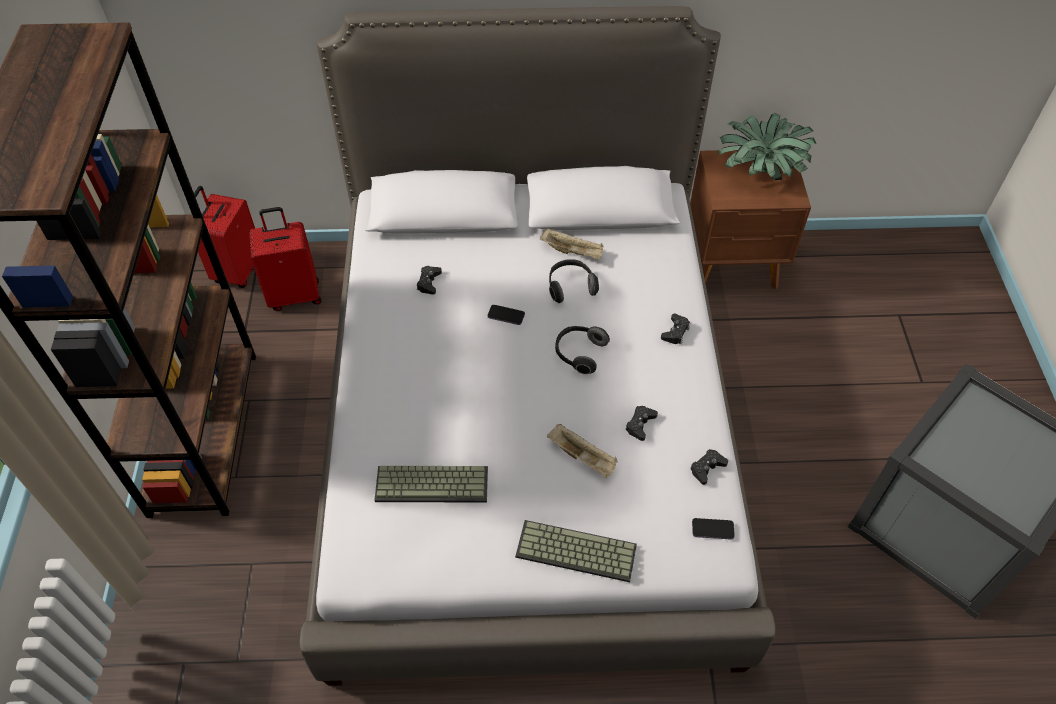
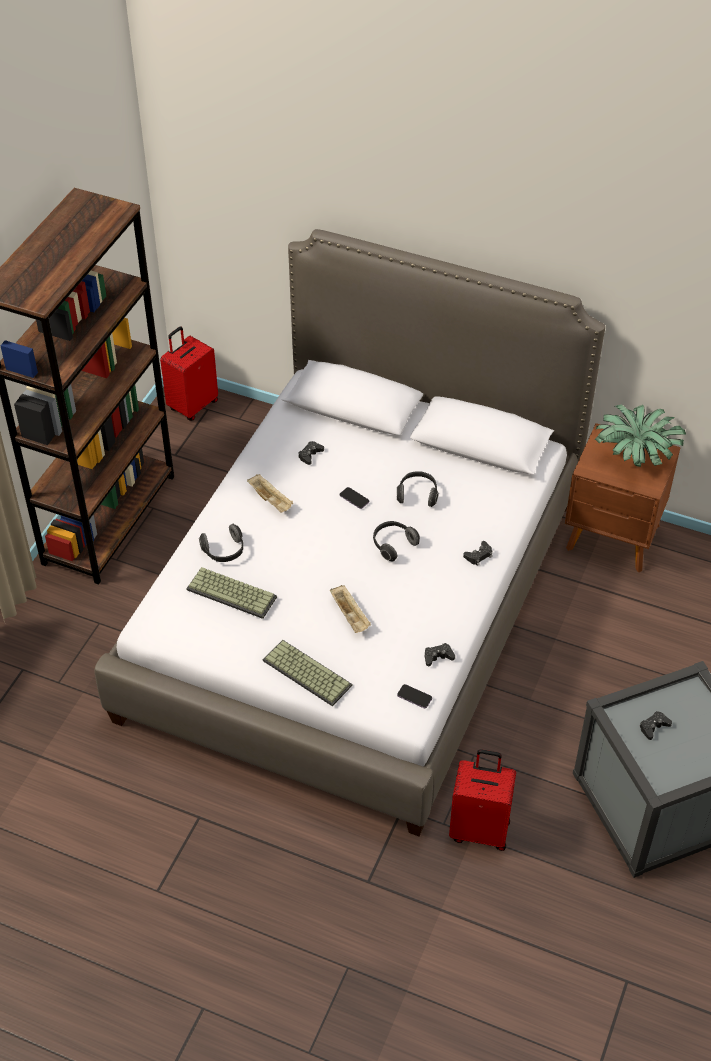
camera: 25 degrees right, 5 degrees down
red suitcase [249,207,321,311] -> red suitcase moved to [449,749,516,851]
beige tray [540,228,604,260] -> beige tray moved to [247,474,293,513]
black game controller [625,406,658,441] -> black game controller moved to [640,711,672,740]
none -> headphones [199,524,243,562]

